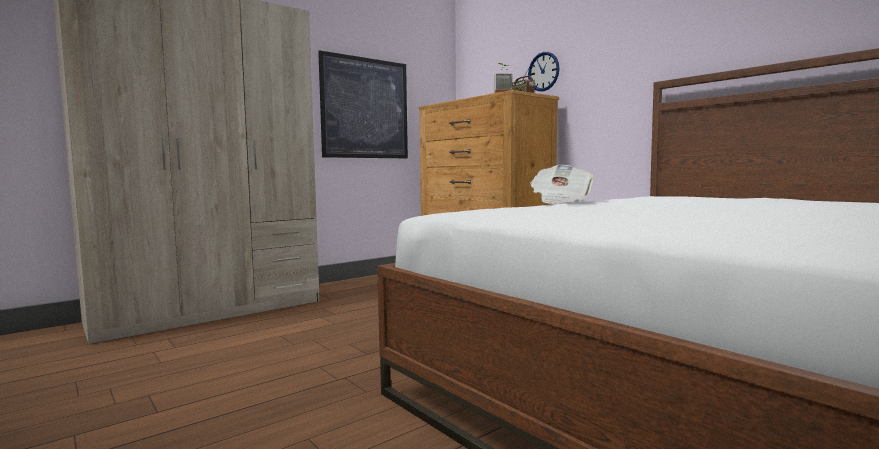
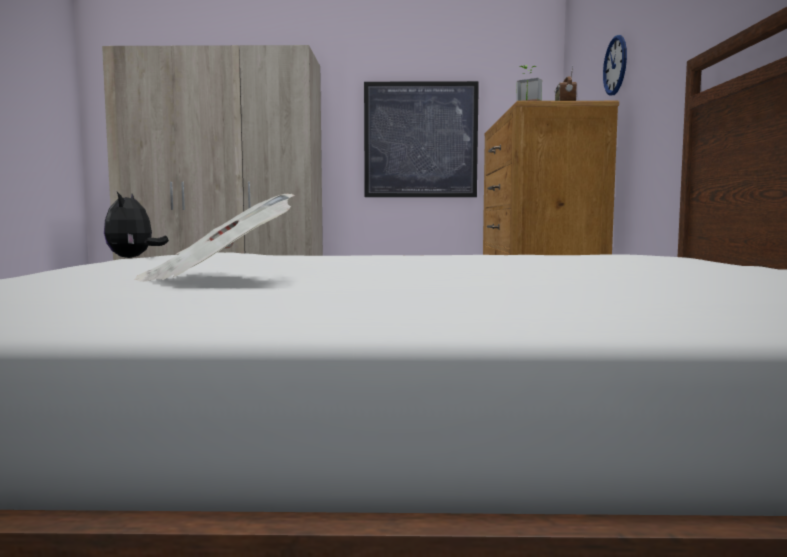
camera: 40 degrees right, 0 degrees up
newspaper [530,165,595,204] -> newspaper moved to [135,194,295,282]
none -> plush toy [104,192,169,258]

